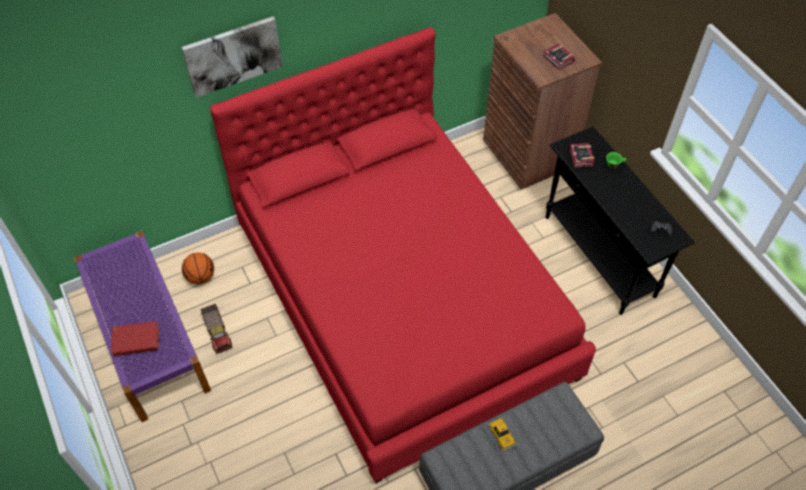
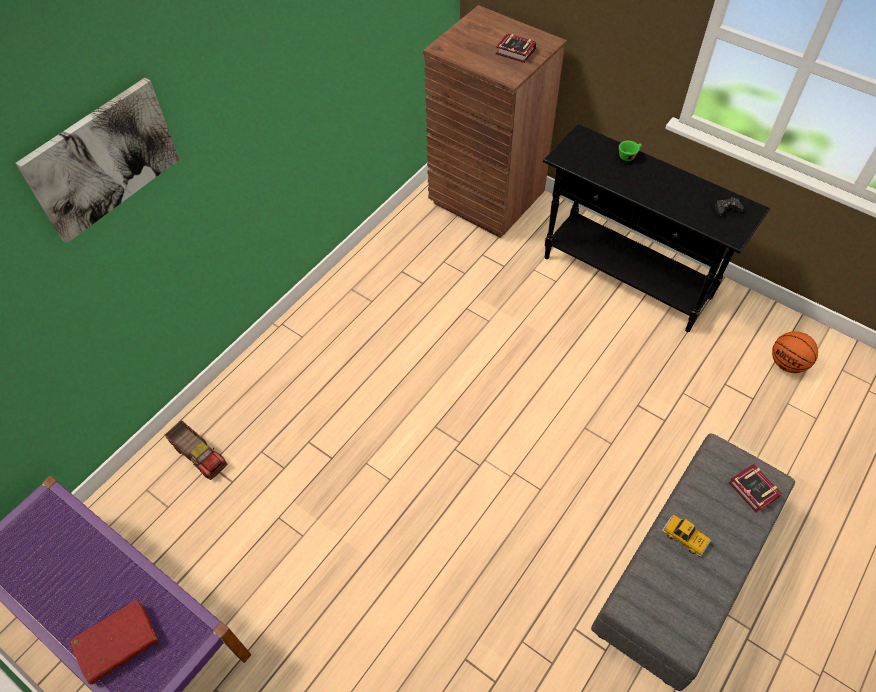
camera: 25 degrees left, 0 degrees up
basketball [182,253,214,284] -> basketball moved to [772,331,818,373]
toy truck [200,304,233,354] -> toy truck moved to [165,420,228,480]
red bed [210,27,596,483] -> none
book [569,143,595,168] -> book moved to [729,464,782,513]

